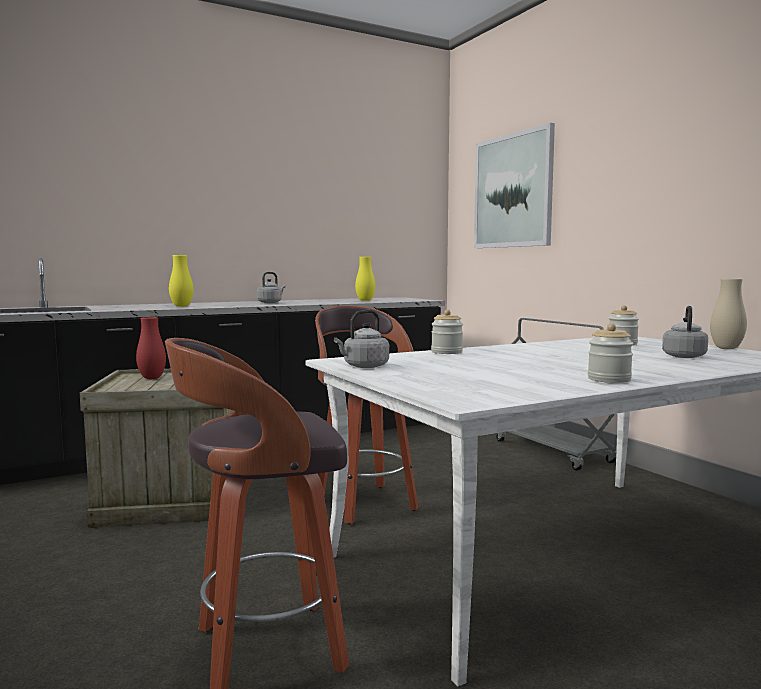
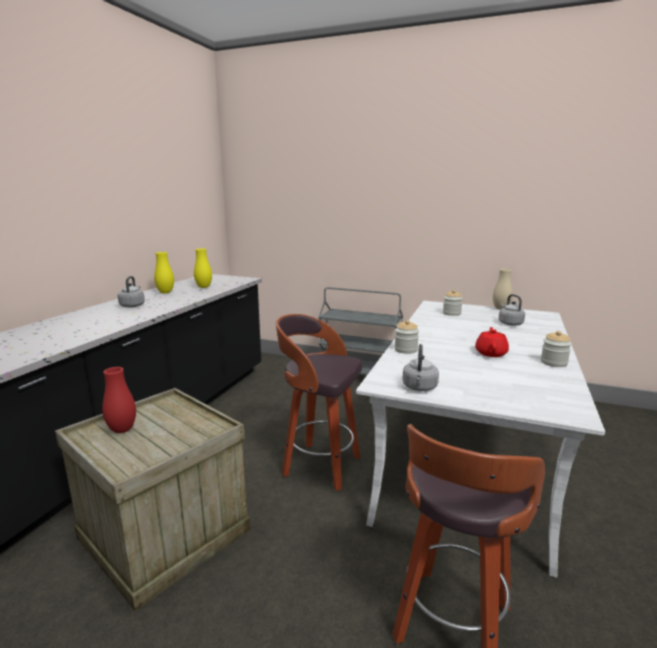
camera: 40 degrees left, 10 degrees up
yellow vase [169,255,193,307] -> yellow vase moved to [154,252,174,293]
picture [474,123,555,248] -> none
none -> red teapot [475,327,509,357]

